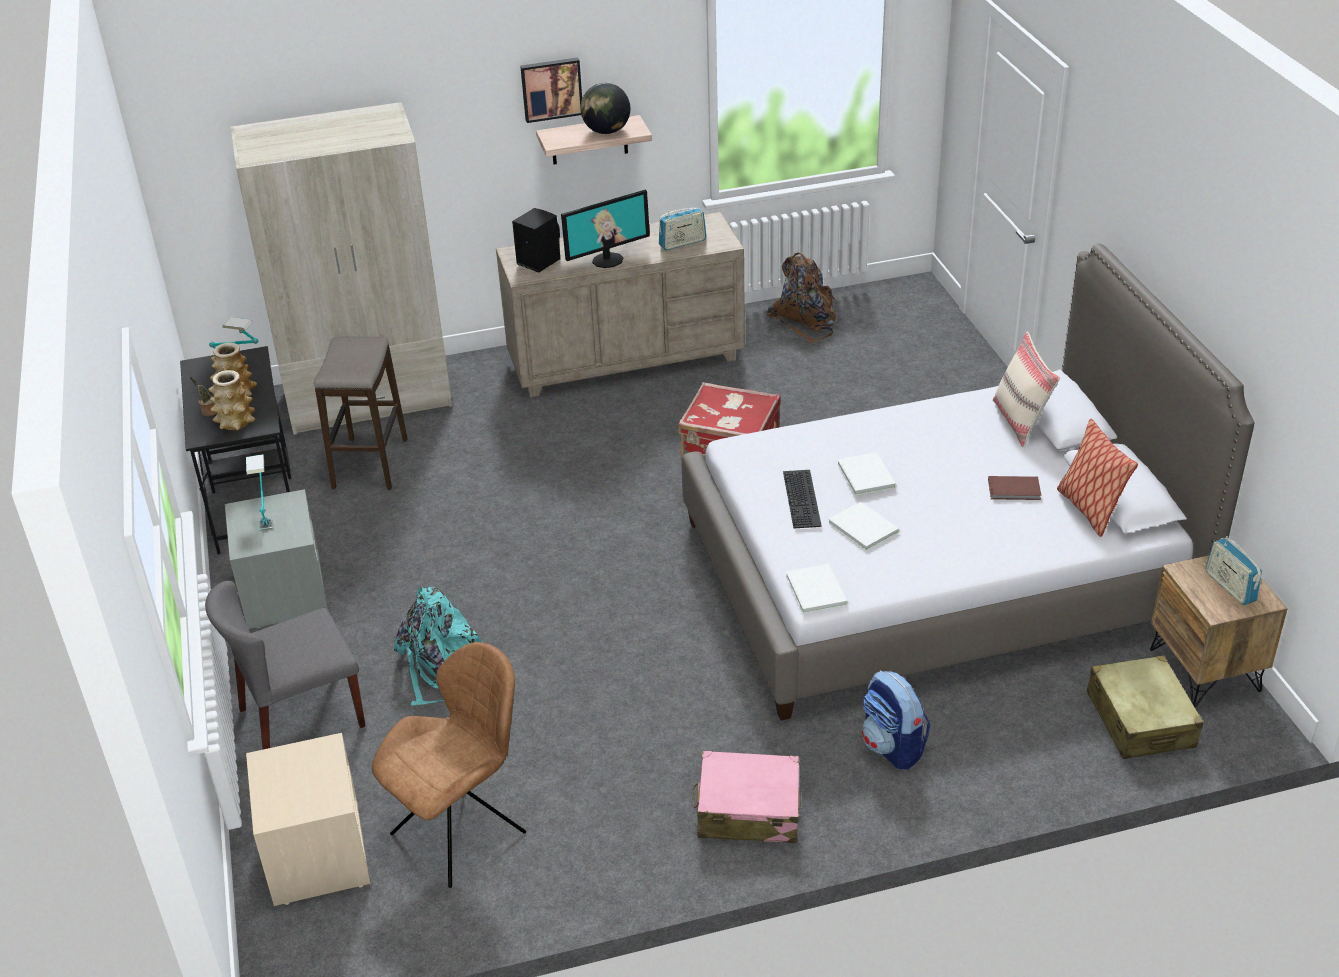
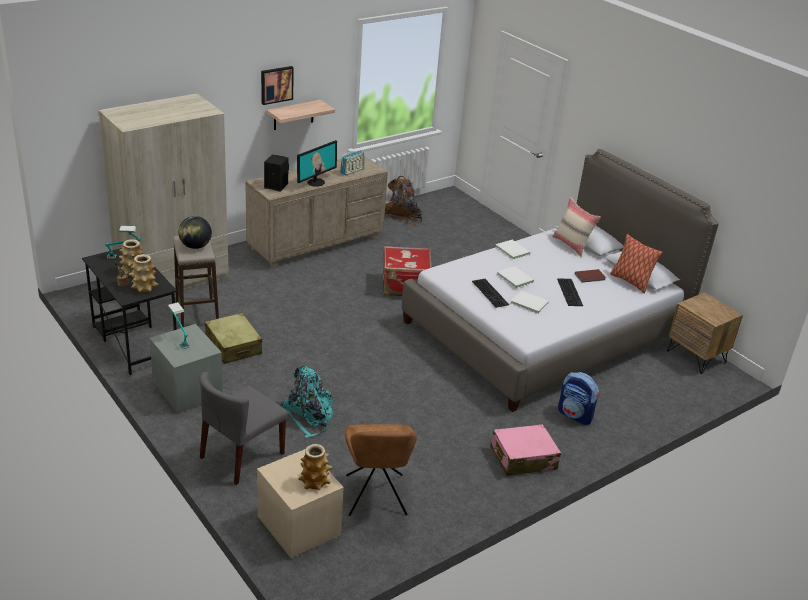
camera: 25 degrees left, 5 degrees down
brown chair [372,642,526,888] -> brown chair turned 150 degrees clockwise [345,424,417,516]
globe [580,83,630,134] -> globe moved to [178,216,212,249]
white book [786,564,848,614] -> white book moved to [496,240,531,259]
beige suitcase [1087,655,1204,759] -> beige suitcase moved to [205,313,262,364]
radio [1205,536,1262,605] -> none
none -> vase [298,444,333,490]
none -> keyboard [557,279,583,306]

